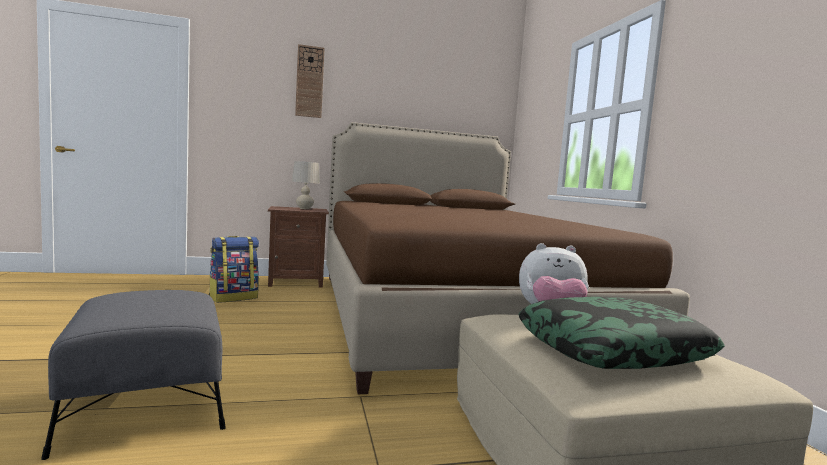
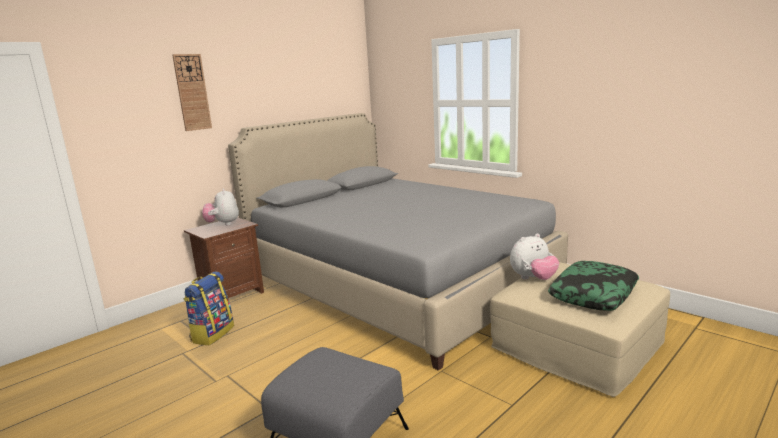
camera: 30 degrees left, 10 degrees up
beige table lamp [292,161,320,209] -> plush toy [202,188,239,225]
brown bed [326,122,690,394] -> grey bed [228,113,568,371]

